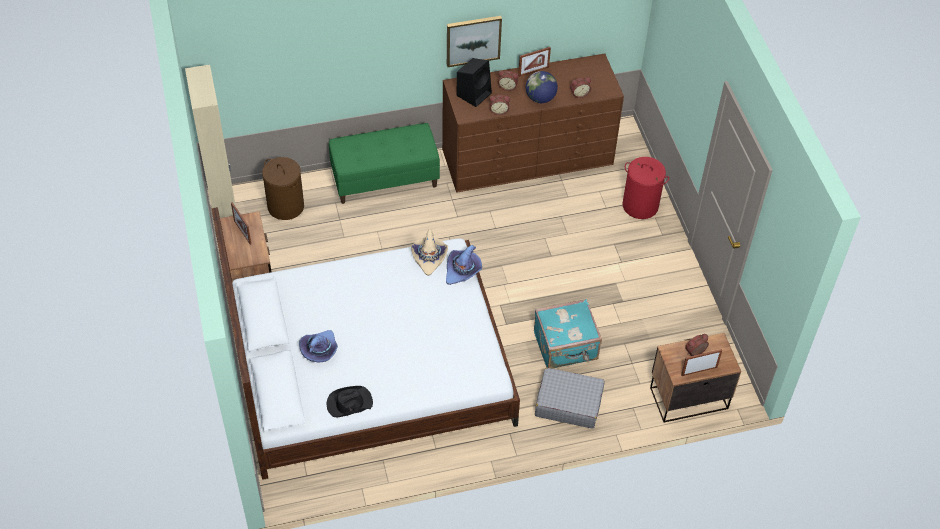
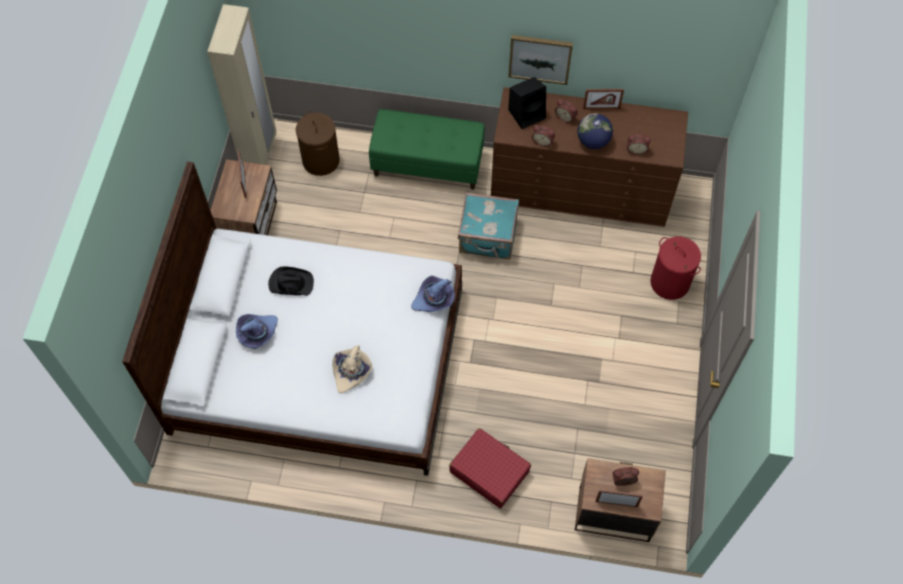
camera: 25 degrees right, 10 degrees up
black hat [327,386,373,417] -> black hat moved to [268,266,314,296]
beige hat [411,229,448,276] -> beige hat moved to [332,345,372,393]
turquoise suitcase [534,299,602,369] -> turquoise suitcase moved to [458,193,519,260]
grey suitcase [535,368,605,429] -> red suitcase [449,428,531,509]

